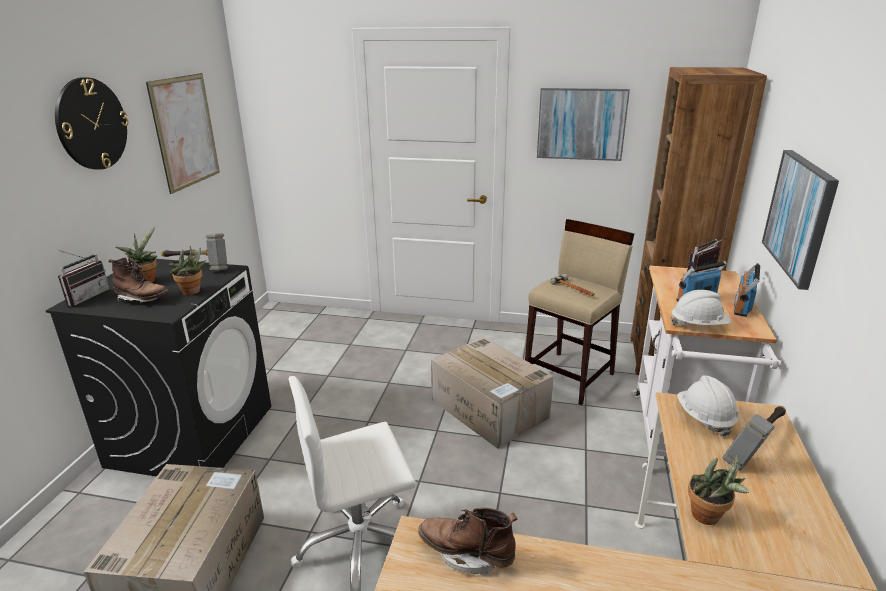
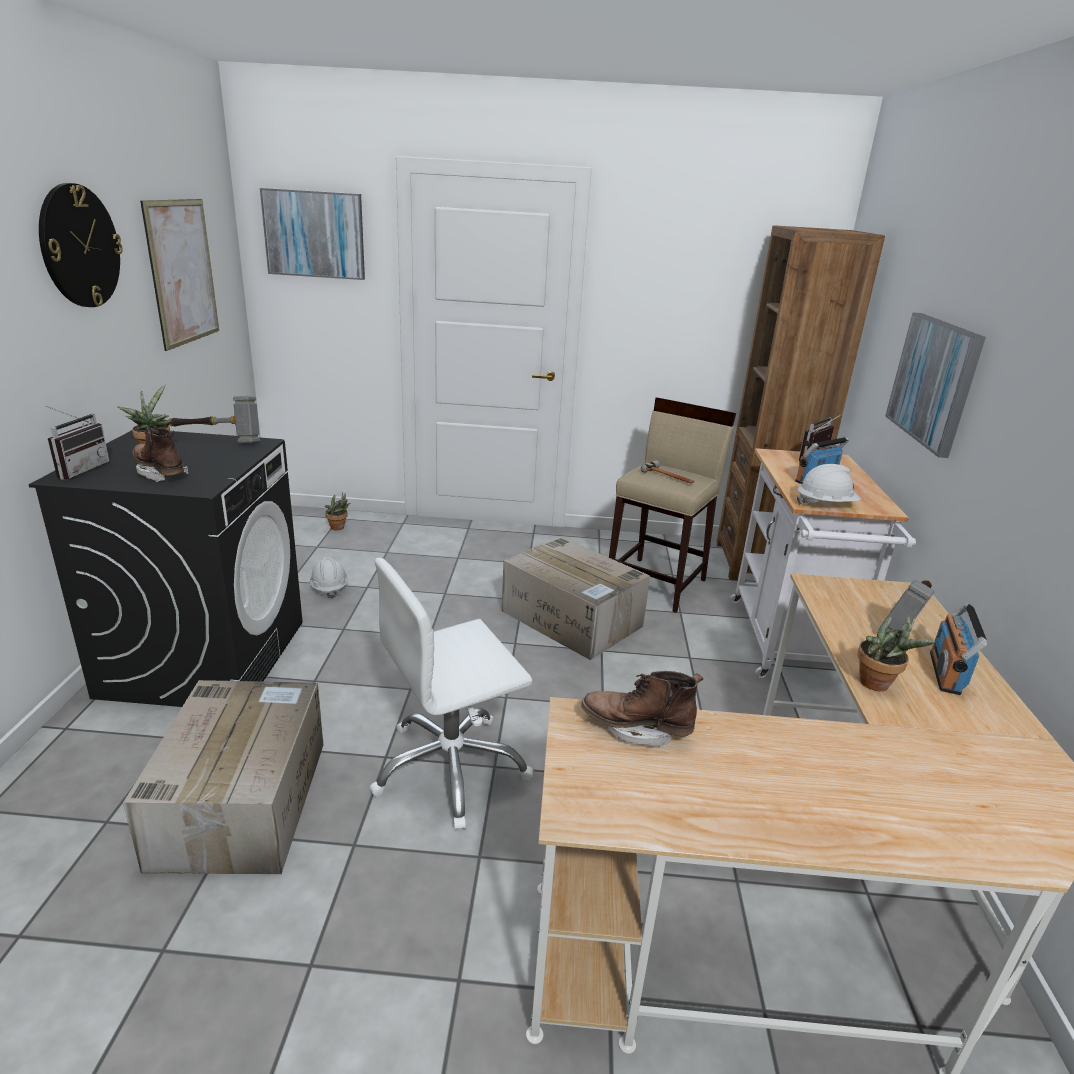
camera: 10 degrees left, 0 degrees up
brown boot [108,258,168,303] -> brown boot turned 150 degrees counterclockwise [132,426,189,482]
potted plant [169,246,206,295] -> potted plant moved to [325,492,350,530]
picture [537,88,630,161] -> picture moved to [260,188,365,280]
white hard hat [677,375,739,437] -> white hard hat moved to [310,557,348,599]
radio [734,263,760,317] -> radio moved to [930,602,988,695]

